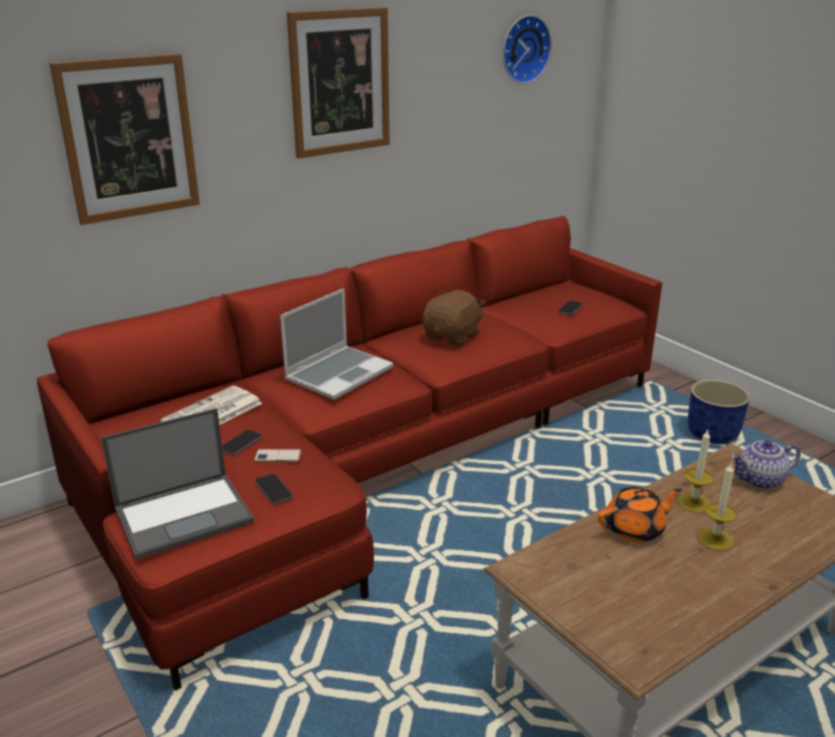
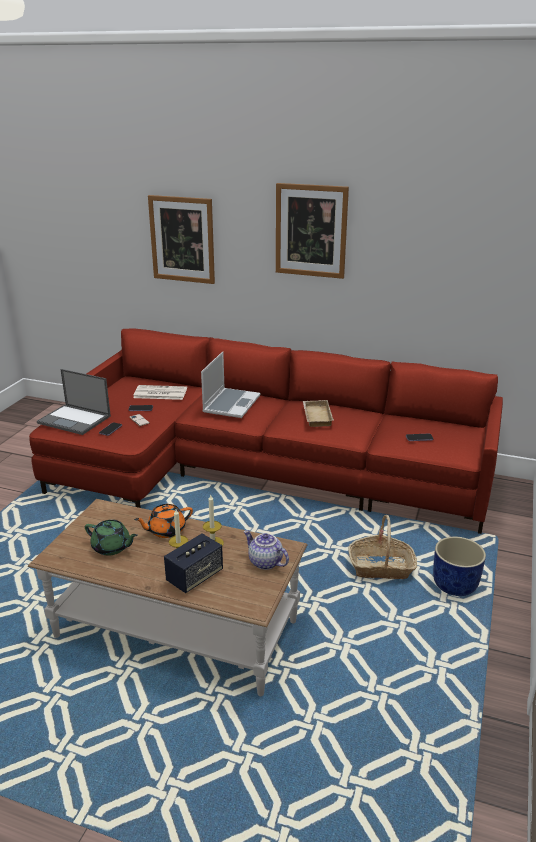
camera: 55 degrees right, 0 degrees up
laptop [280,288,393,400] -> laptop turned 75 degrees counterclockwise [201,352,261,418]
brown plush toy [423,290,486,346] -> beige tray [303,400,334,427]
wall clock [503,15,552,84] -> none
orange teapot [597,487,682,542] -> orange teapot turned 120 degrees clockwise [134,504,193,538]
none -> green teapot [85,520,138,556]
none -> speaker [164,534,223,593]
none -> basket [348,515,417,579]

